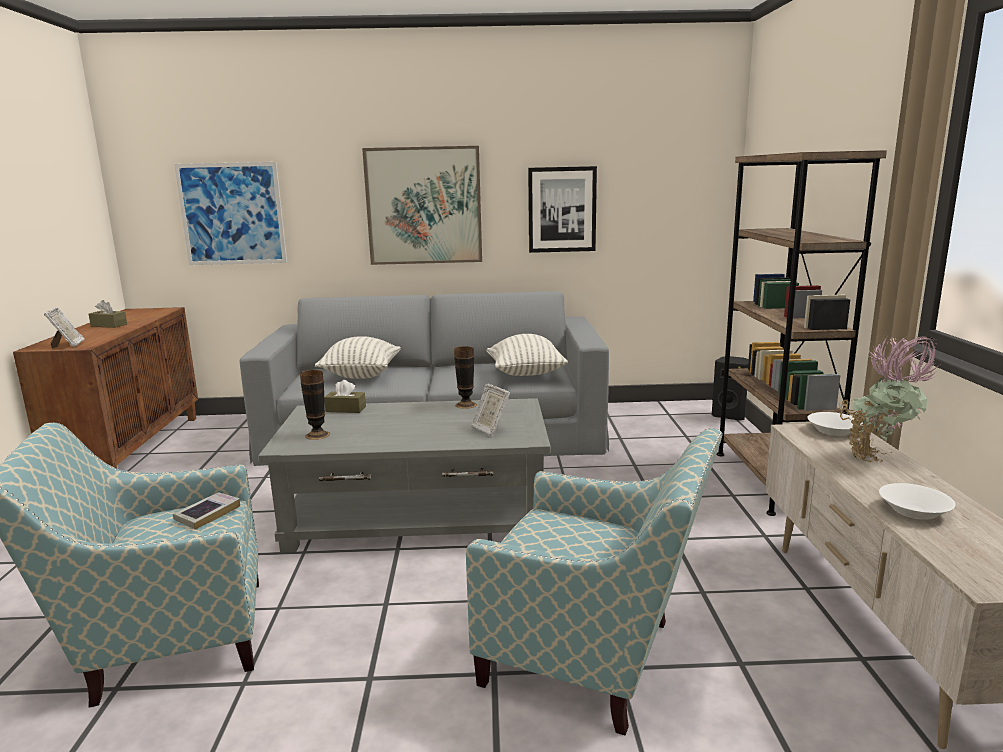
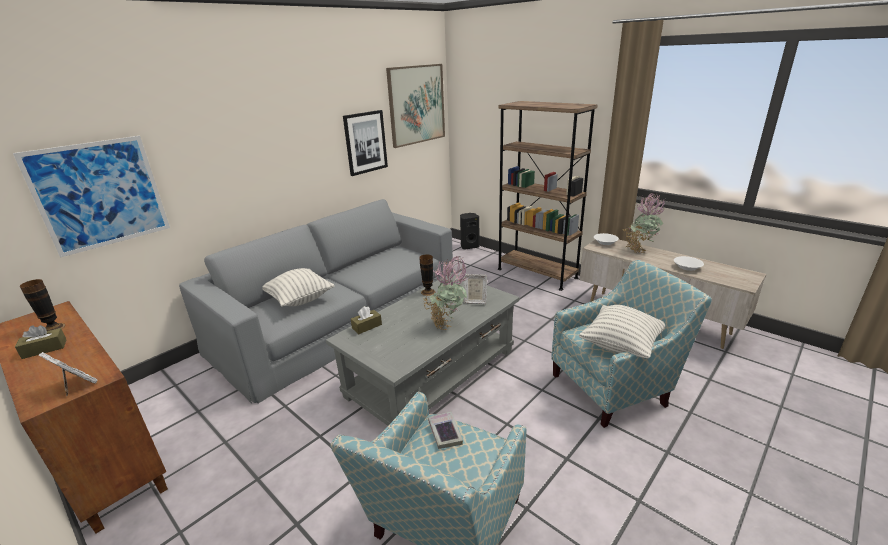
camera: 45 degrees left, 10 degrees up
vase [300,370,330,440] -> vase moved to [20,279,66,331]
picture [362,146,482,265] -> picture moved to [386,64,445,148]
pillow [487,334,568,376] -> pillow moved to [579,305,666,358]
none -> potted plant [423,256,468,330]

